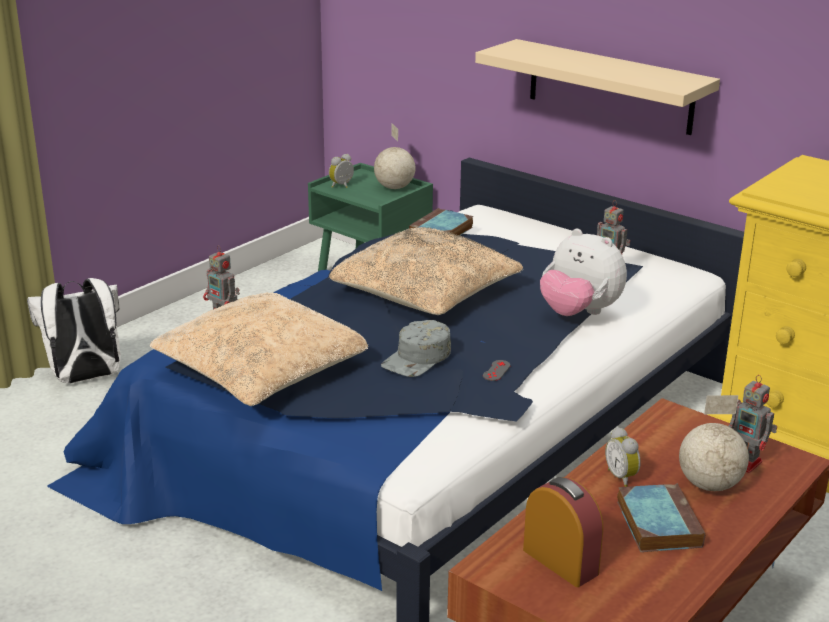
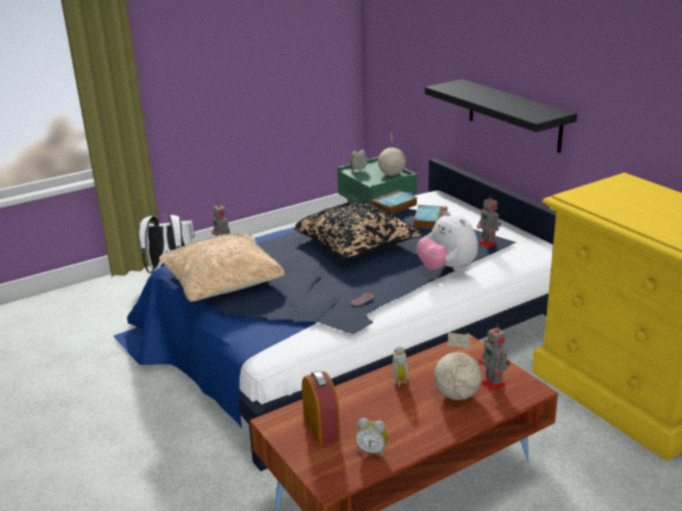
camera: 20 degrees right, 0 degrees up
beige pillow [329,227,523,315] -> black pillow [294,201,421,260]
grey cap [381,320,451,377] -> none
beige shelf [475,39,720,135] -> black shelf [425,79,577,153]
book [617,484,705,552] -> book moved to [413,205,447,229]
none -> alarm clock [355,418,388,457]

